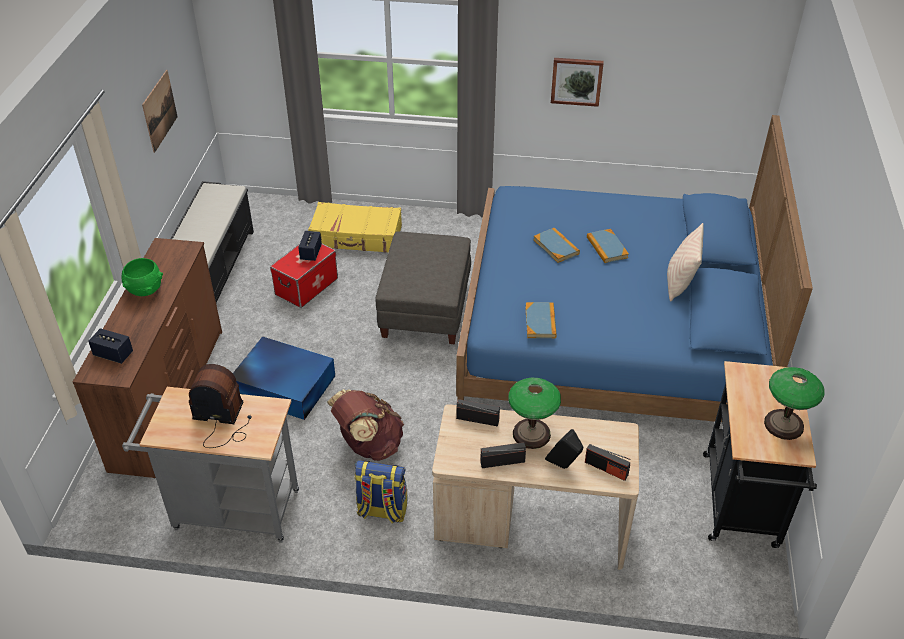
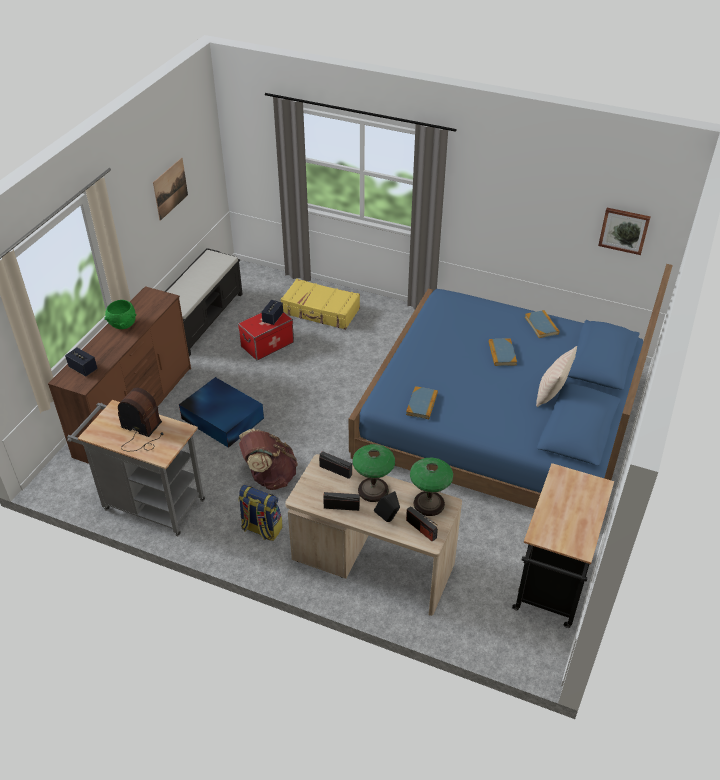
camera: 15 degrees right, 0 degrees up
grey ottoman [375,232,471,344] -> none
book [533,228,580,263] -> book moved to [525,310,560,338]
picture [551,58,604,107] -> picture moved to [598,208,651,255]
table lamp [764,367,825,440] -> table lamp moved to [410,457,453,516]

